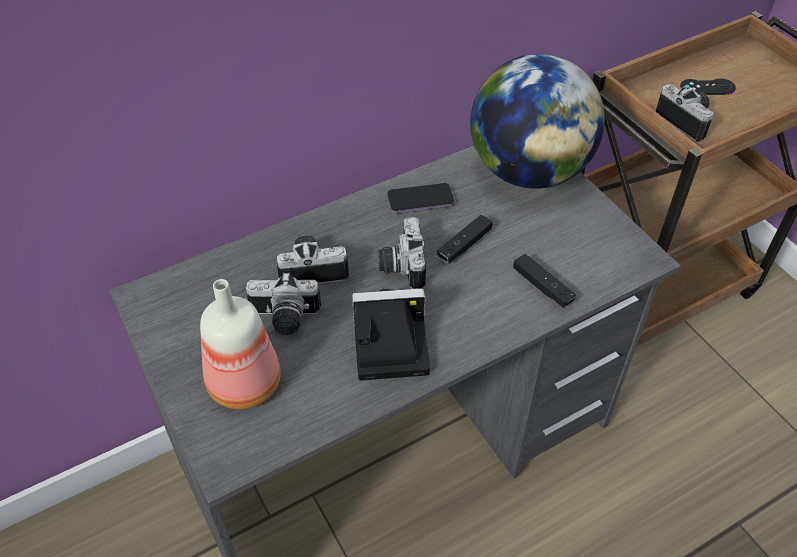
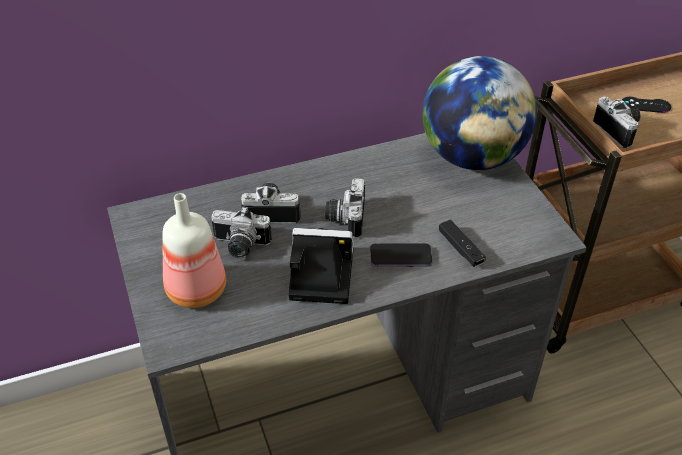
camera: 10 degrees right, 5 degrees down
phone [387,183,455,213] -> phone moved to [370,243,432,267]
black game controller [437,215,493,263] -> none

